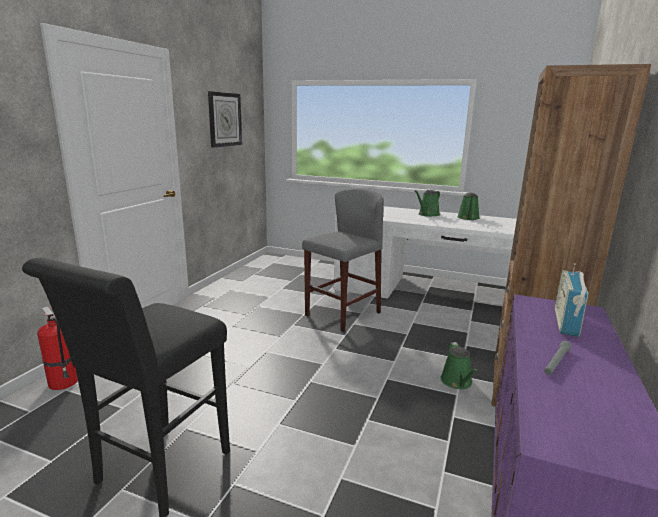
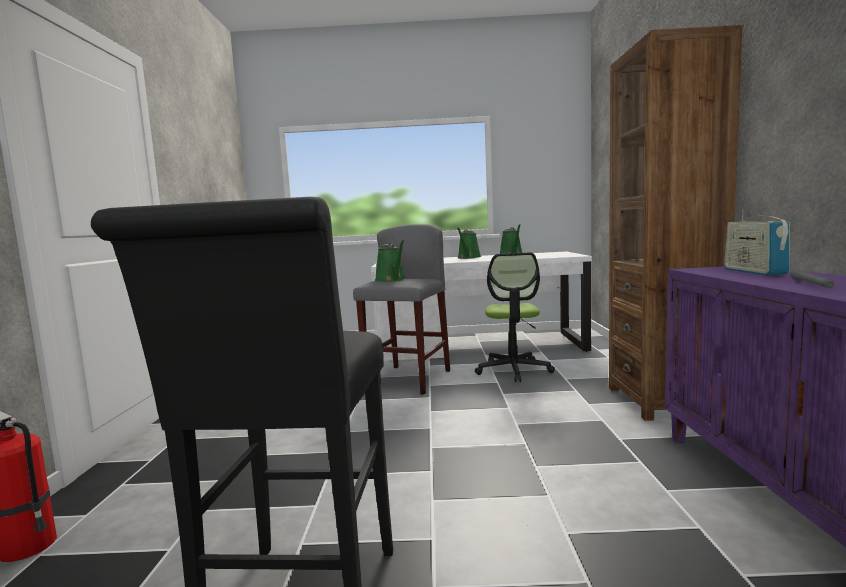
camera: 20 degrees left, 10 degrees down
wall clock [208,91,242,147] -> none
green watering can [441,342,478,389] -> green watering can moved to [375,240,405,282]
none -> office chair [475,252,555,382]

